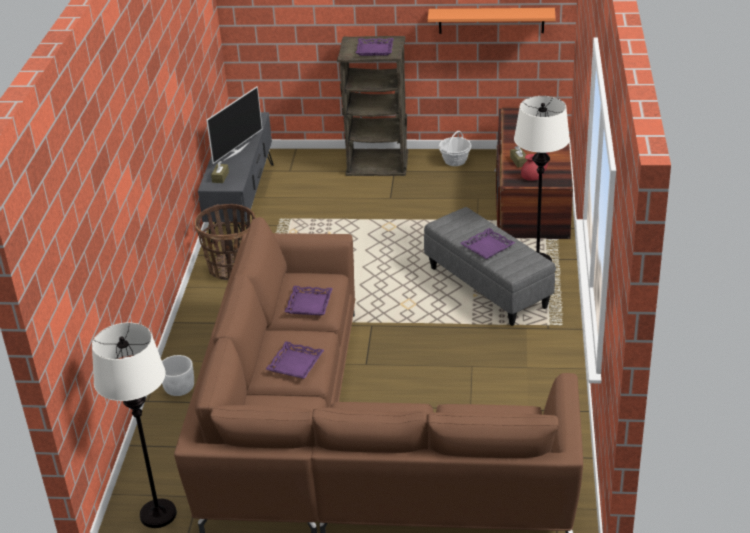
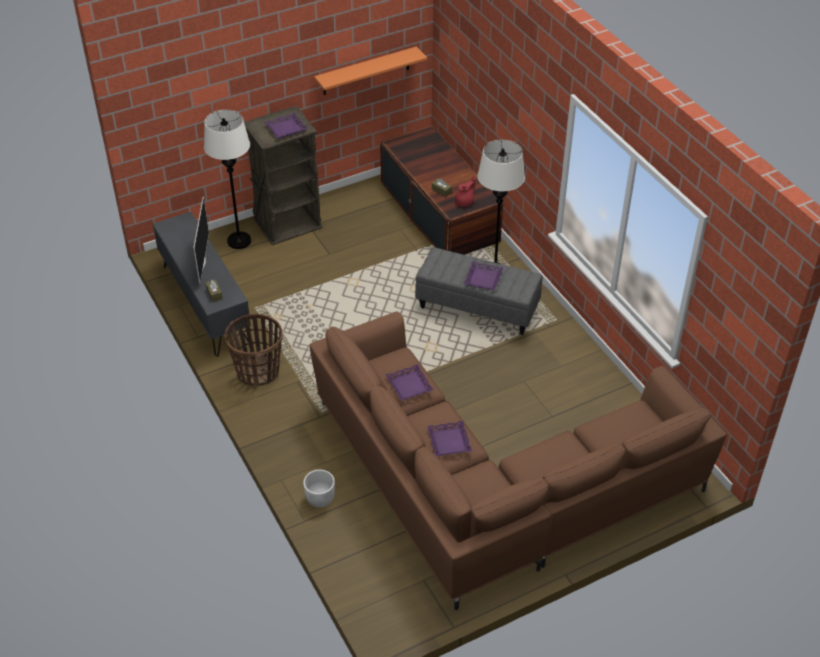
camera: 35 degrees left, 10 degrees up
white floor lamp [92,322,177,528] -> white floor lamp moved to [204,110,251,249]
basket [439,131,471,166] -> none

